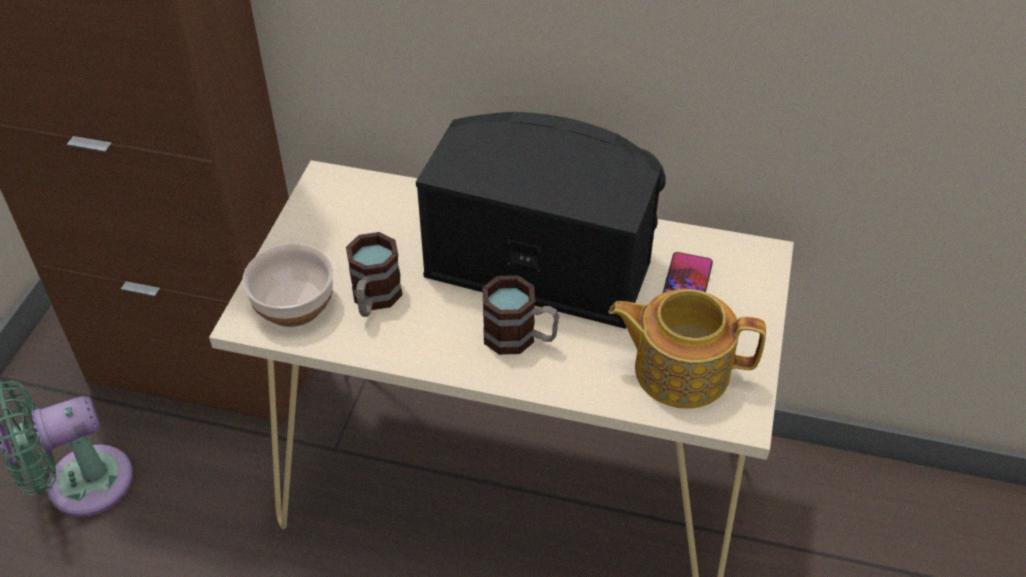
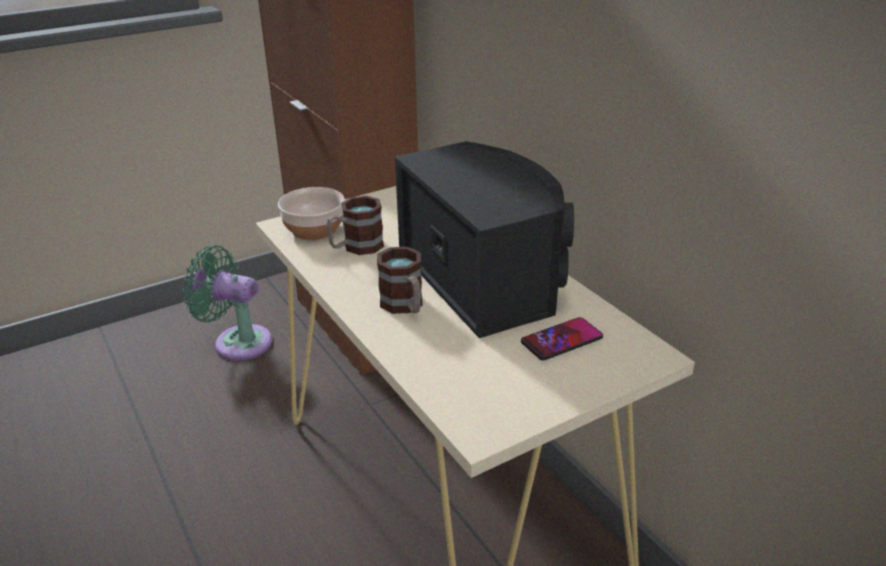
camera: 45 degrees right, 15 degrees down
teapot [608,289,766,409] -> none

